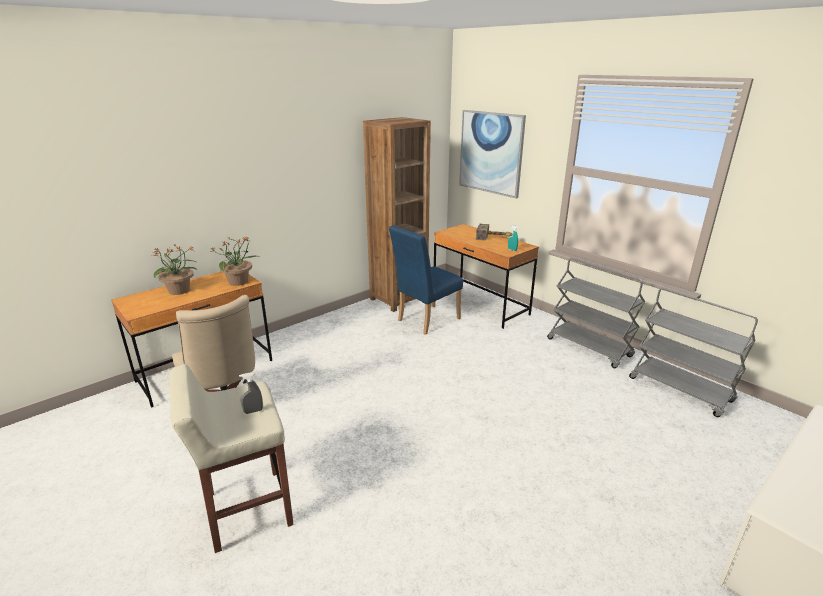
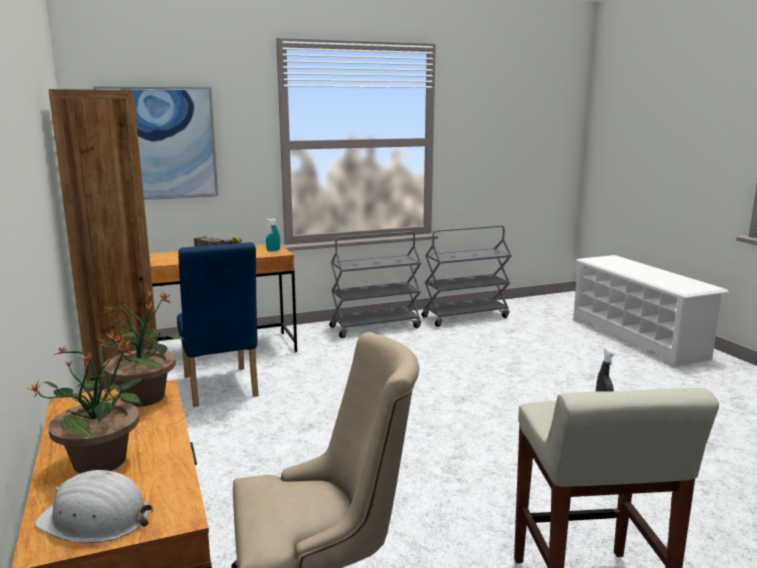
camera: 70 degrees left, 10 degrees down
none -> white hard hat [34,469,153,543]

